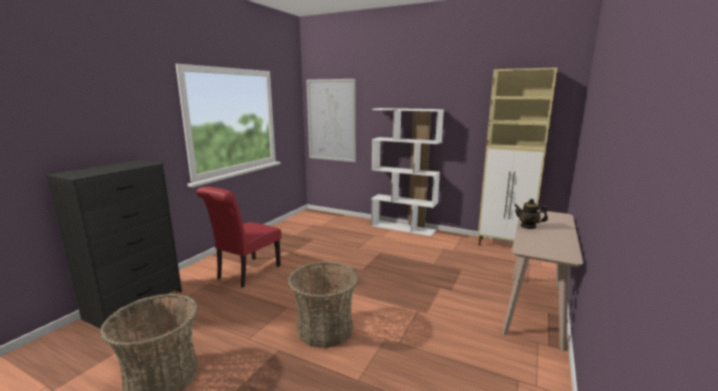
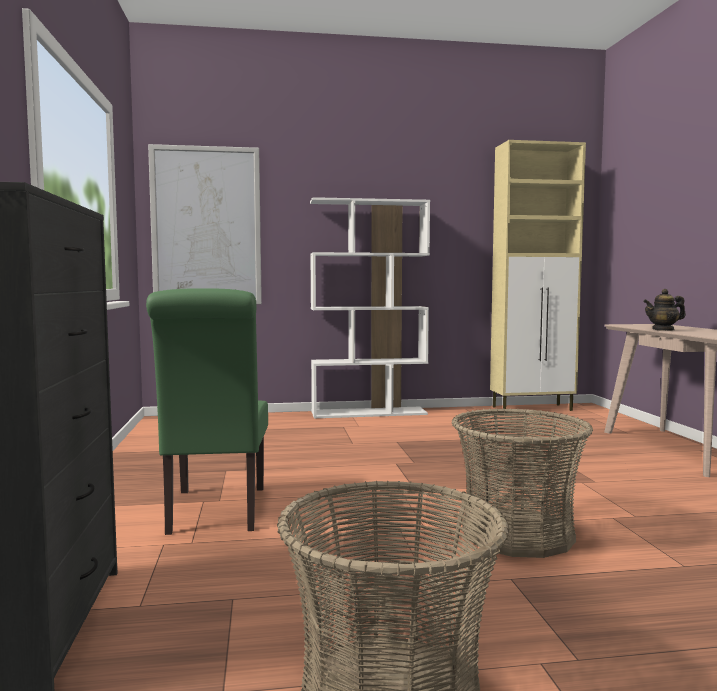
camera: 35 degrees left, 10 degrees down
red chair [196,187,281,288] -> green chair [146,288,268,535]

